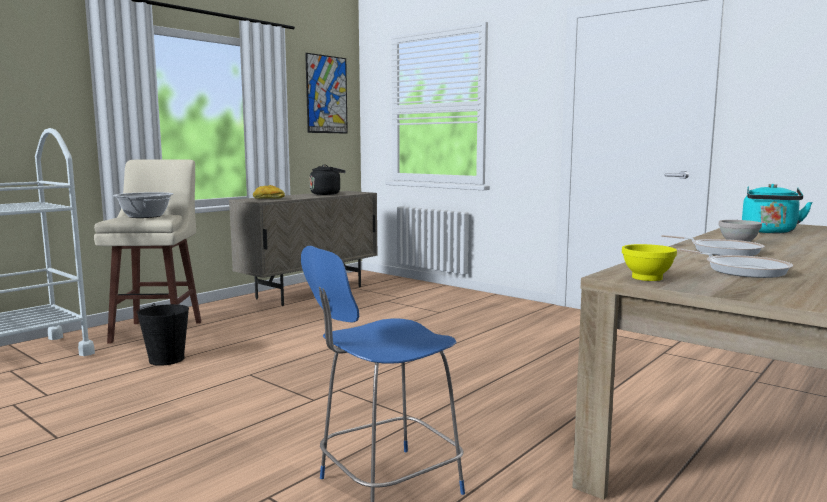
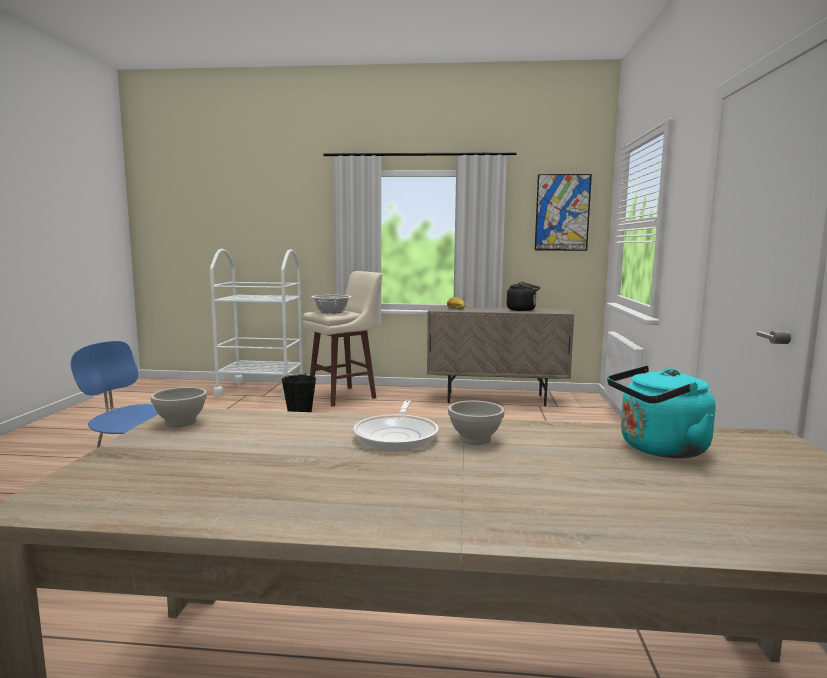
camera: 55 degrees right, 0 degrees up
yellow bowl [622,244,677,281] -> white bowl [151,387,207,427]
frying pan [677,249,793,278] -> none

